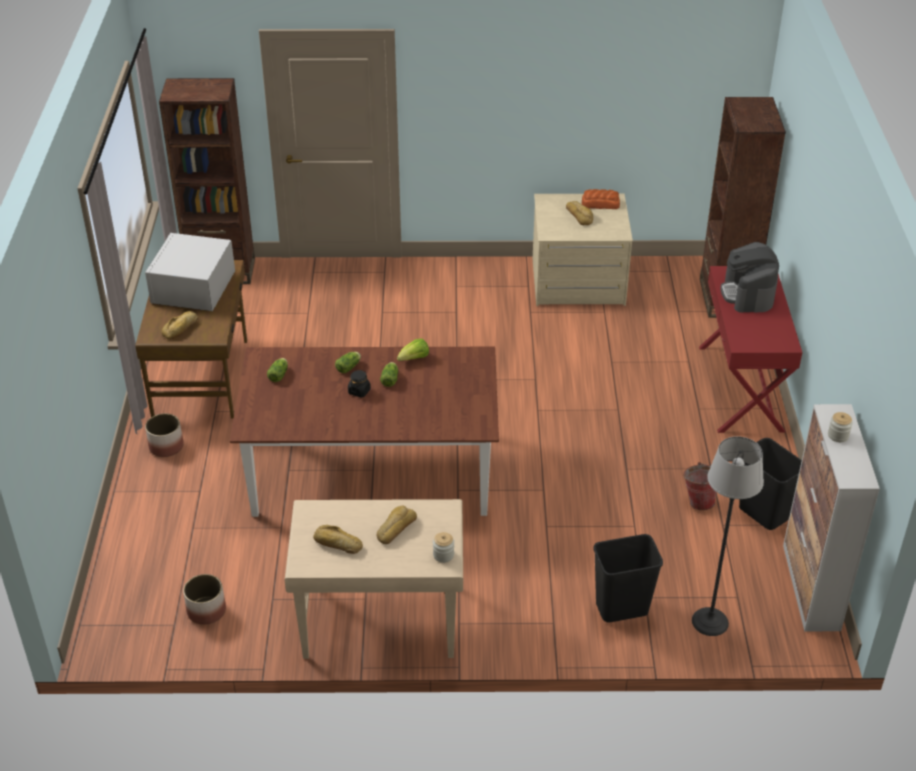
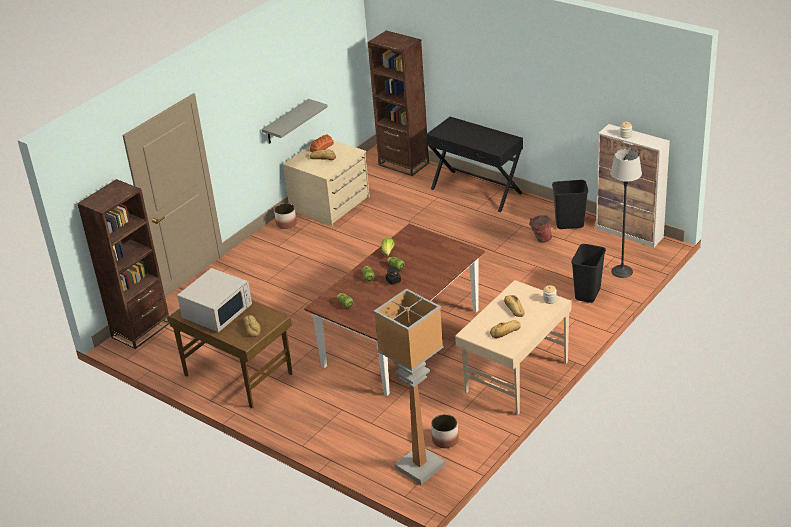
camera: 50 degrees left, 5 degrees down
white microwave [145,233,235,311] -> white microwave turned 105 degrees counterclockwise [177,268,252,332]
planter [145,413,184,457] -> planter moved to [274,203,297,229]
red console table [699,266,802,433] -> black console table [426,117,523,212]
coffee machine [720,242,779,313] -> none
none -> grey shelf [262,99,328,144]
none -> floor lamp [374,289,445,485]

